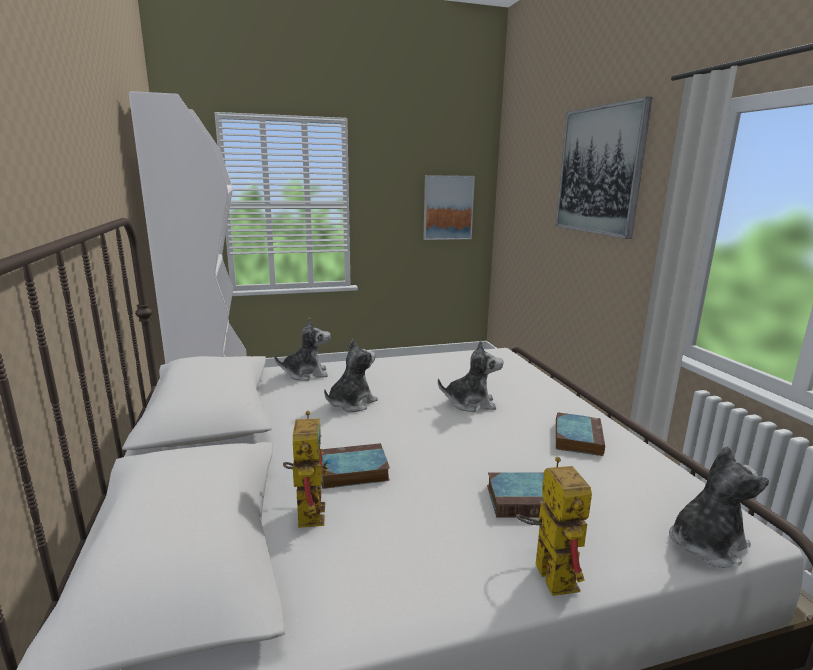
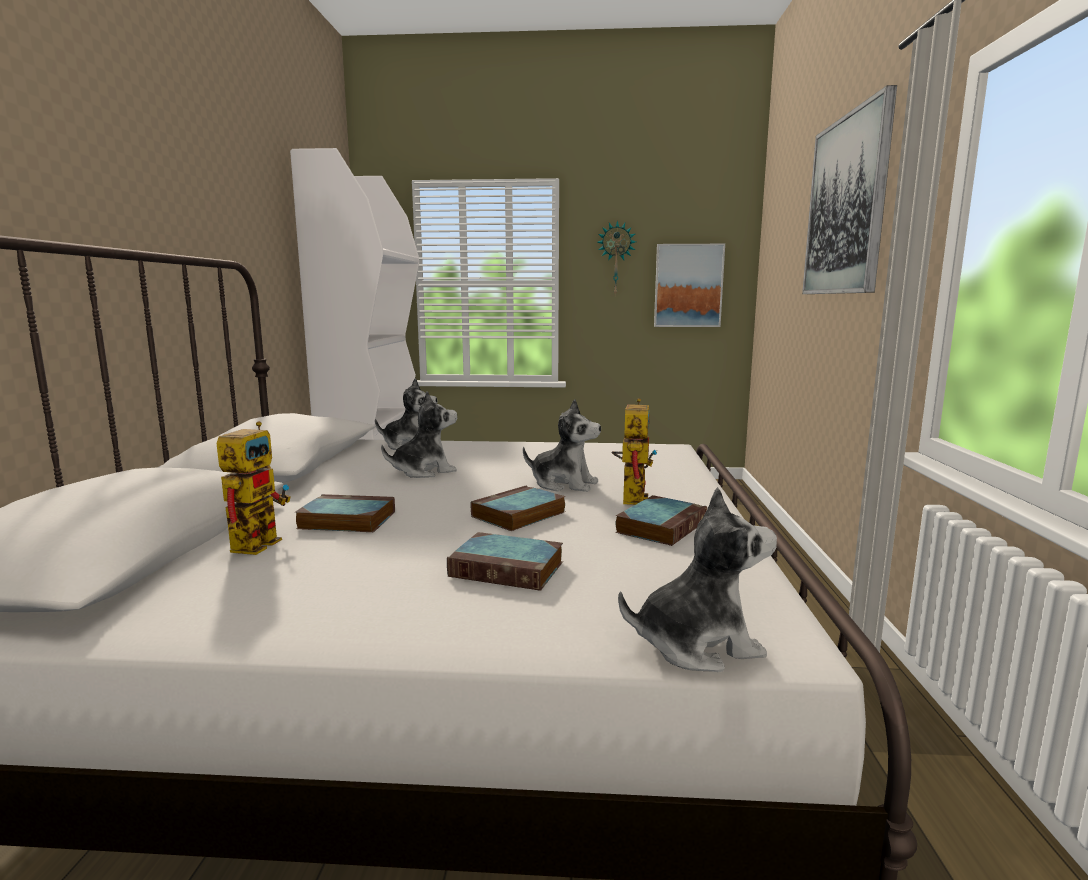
camera: 20 degrees right, 5 degrees down
toy robot [516,457,592,596] -> toy robot moved to [611,398,657,505]
none -> book [471,485,566,531]
none -> wall clock [597,220,636,296]

